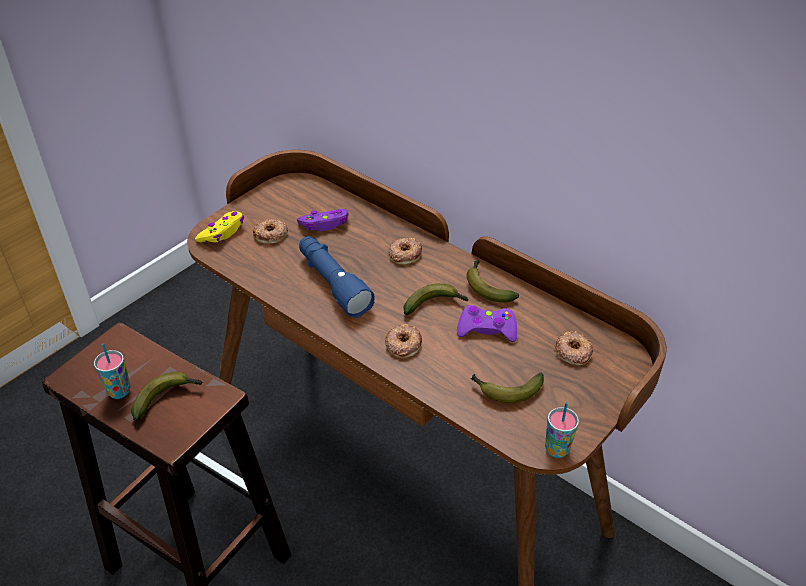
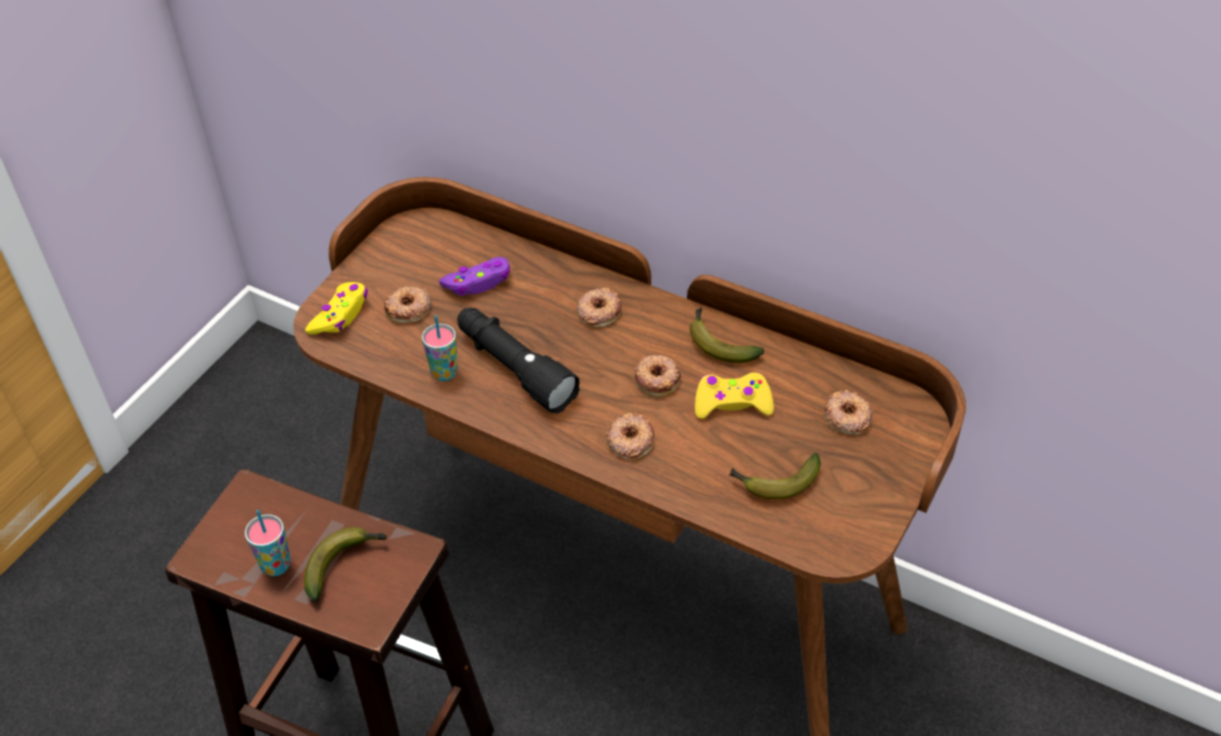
camera: 10 degrees left, 5 degrees up
blue flashlight [299,236,375,318] -> black flashlight [457,308,580,414]
banana [403,283,468,315] -> donut [634,355,682,397]
purple game controller [457,305,517,342] -> yellow game controller [695,373,774,419]
cup [545,402,579,458] -> cup moved to [422,315,458,381]

